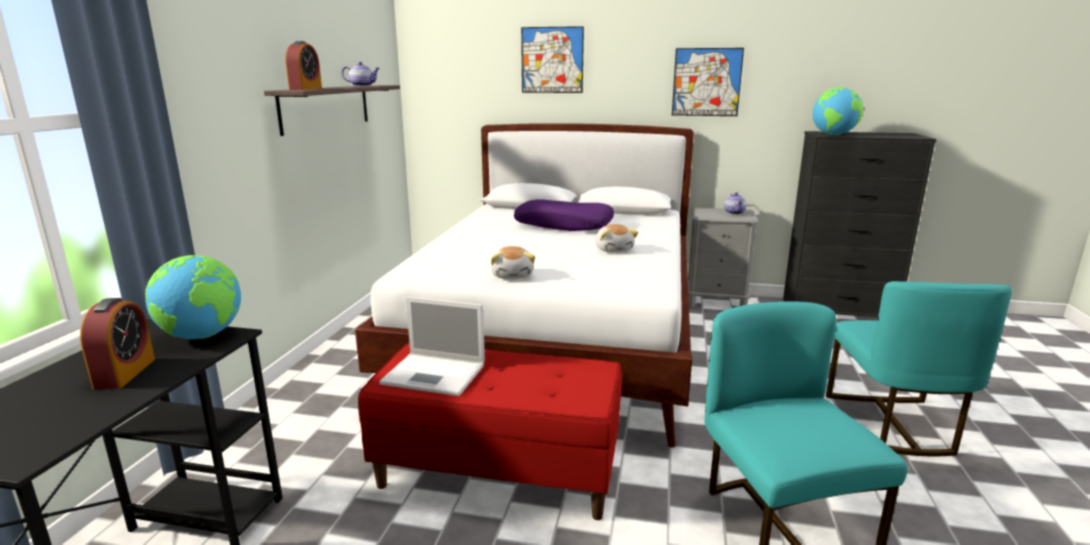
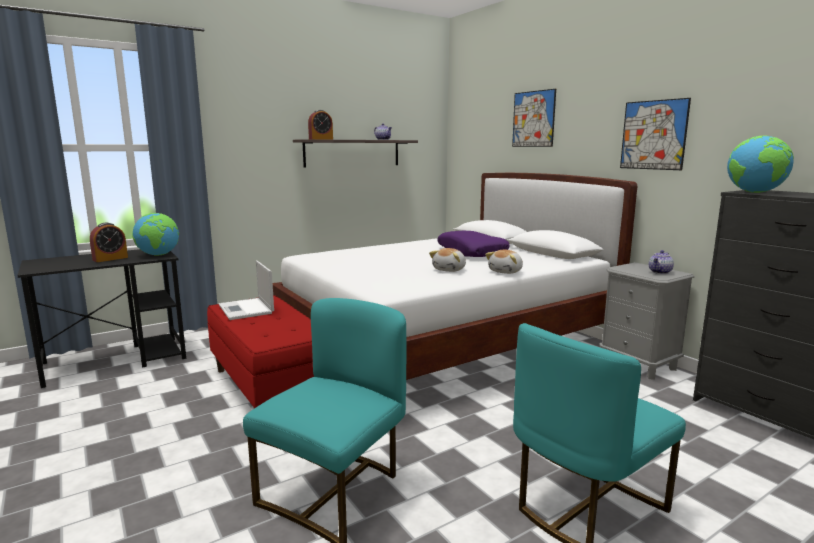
camera: 45 degrees right, 5 degrees down
plush toy [490,246,535,279] -> plush toy moved to [485,250,523,274]

